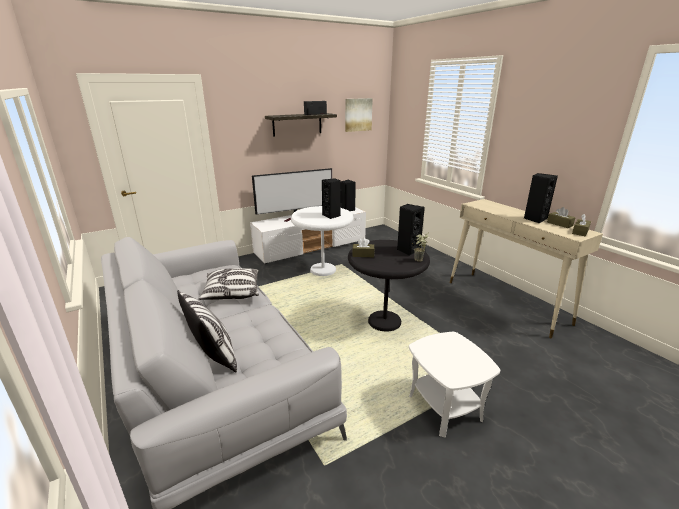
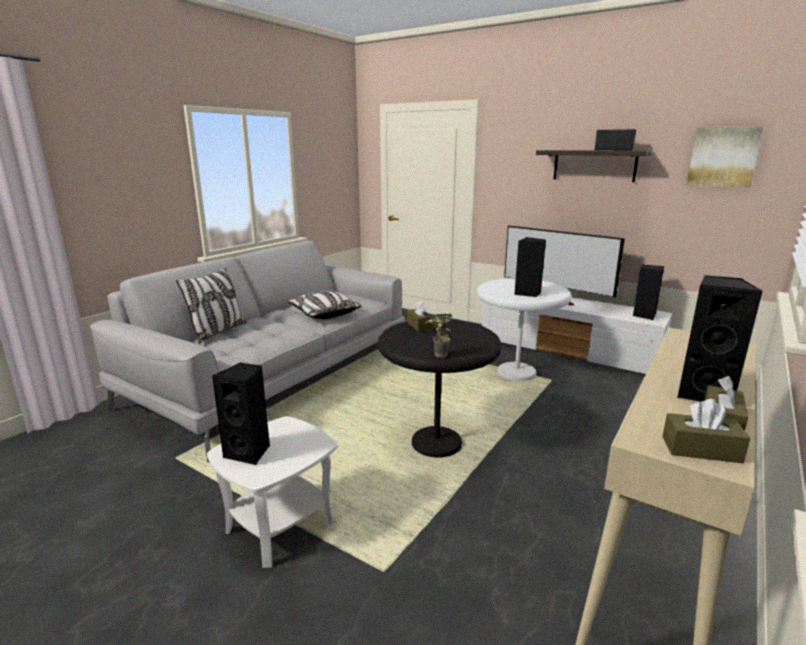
camera: 65 degrees right, 5 degrees down
black speaker [397,204,425,256] -> black speaker moved to [212,362,270,466]

